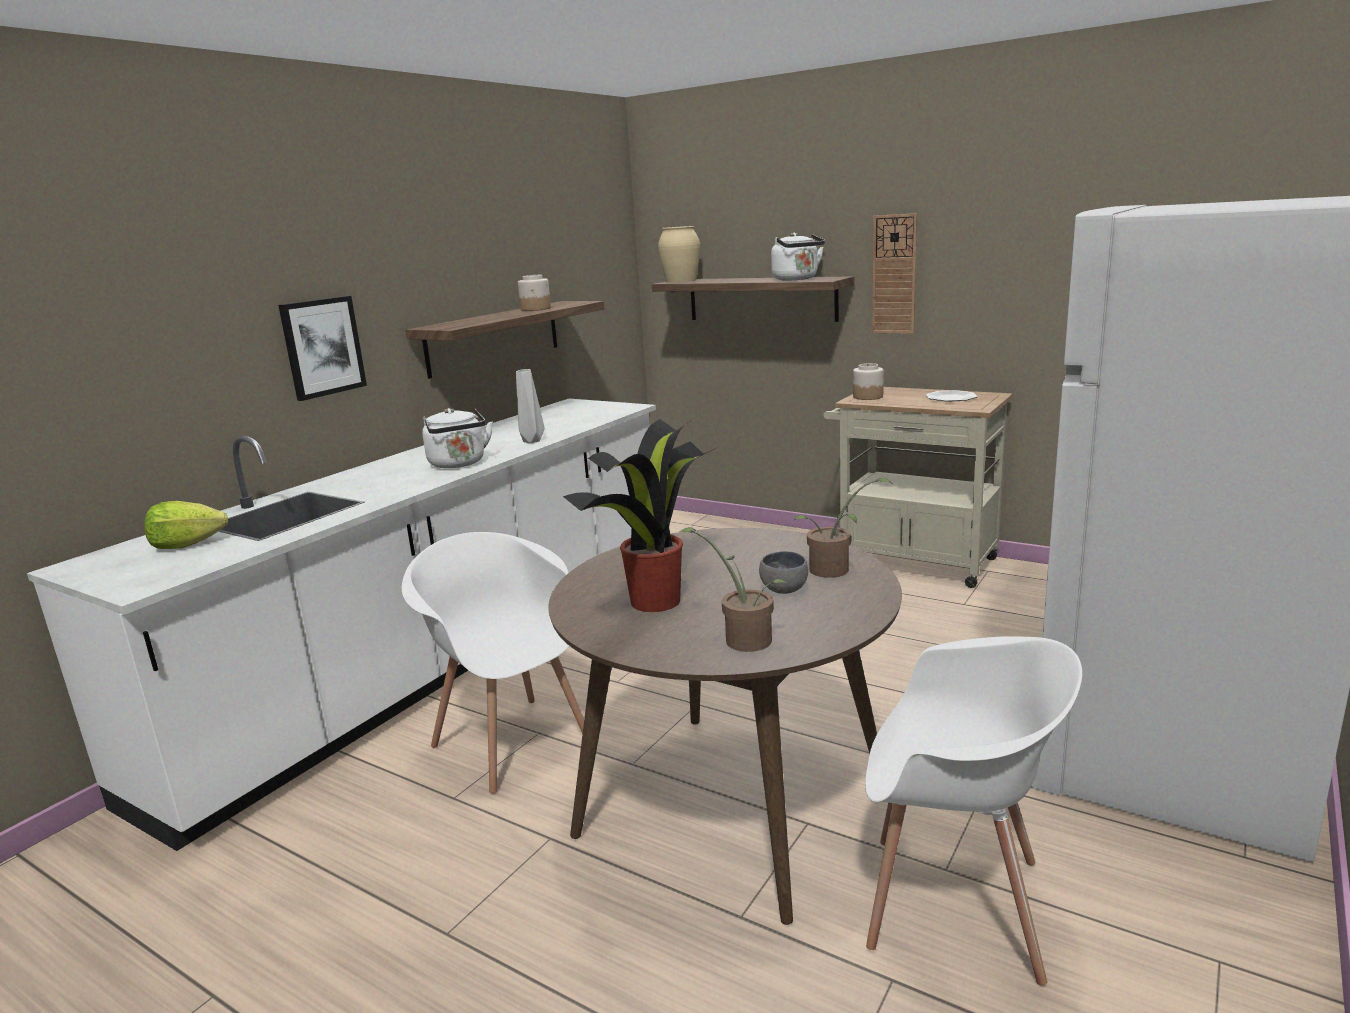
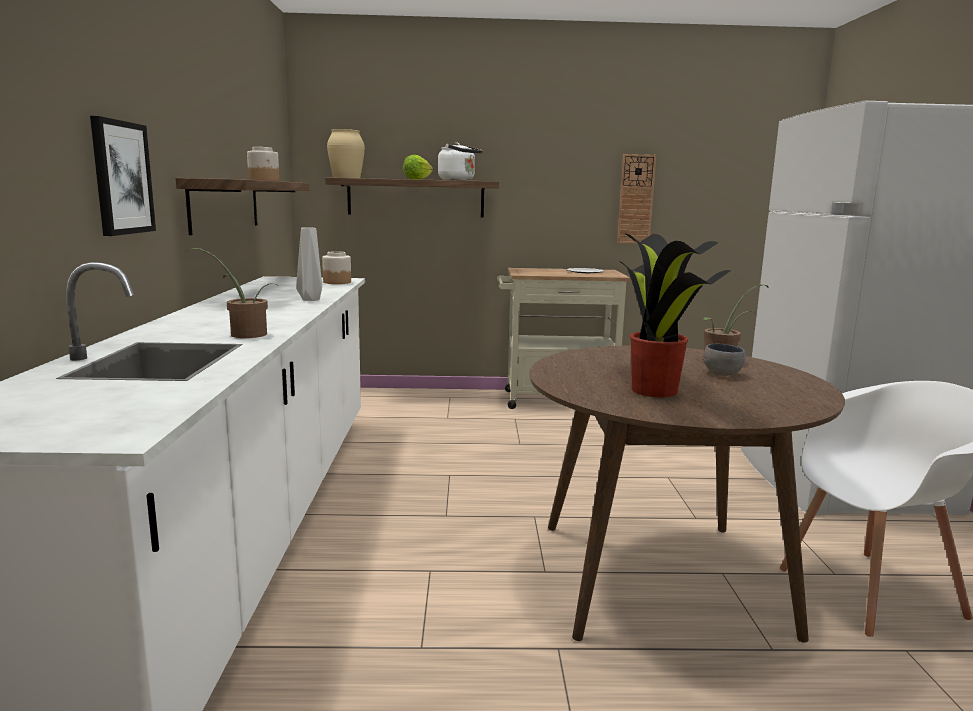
camera: 35 degrees left, 5 degrees down
lettuce [144,501,228,549] -> lettuce moved to [403,155,433,180]
white chair [402,532,584,794] -> none
white kettle [422,408,493,468] -> none
potted plant [678,527,788,652] -> potted plant moved to [185,248,269,338]
jar [853,363,884,400] -> jar moved to [322,251,351,284]
wall clock [872,213,917,334] -> wall clock moved to [617,154,656,244]

